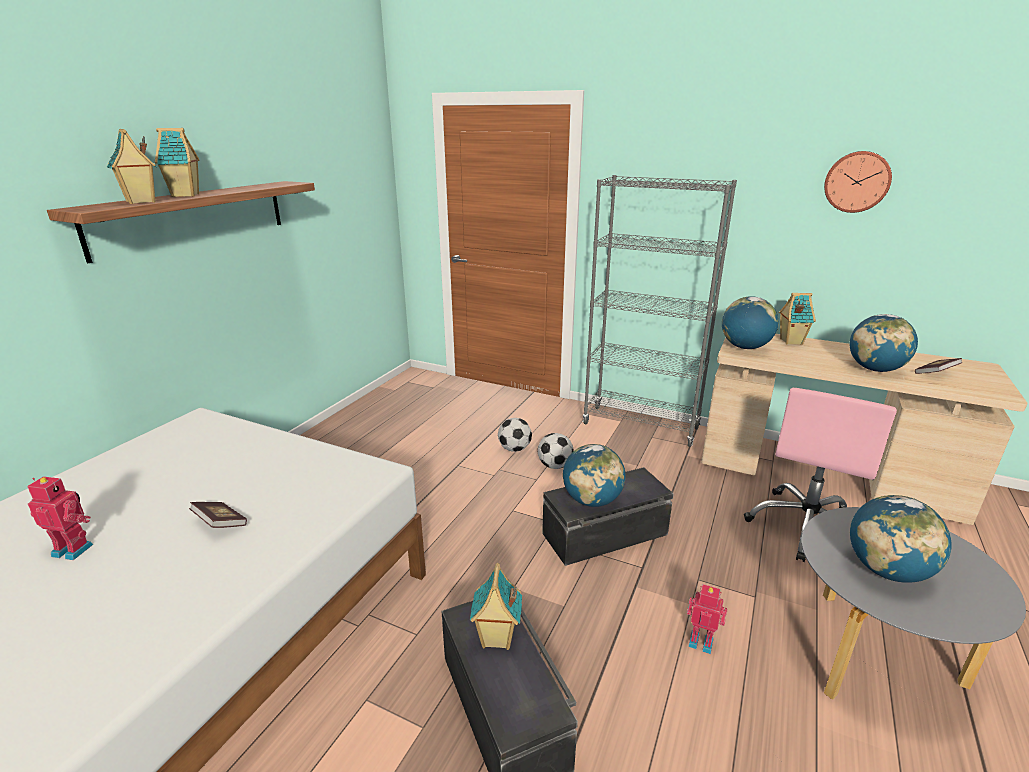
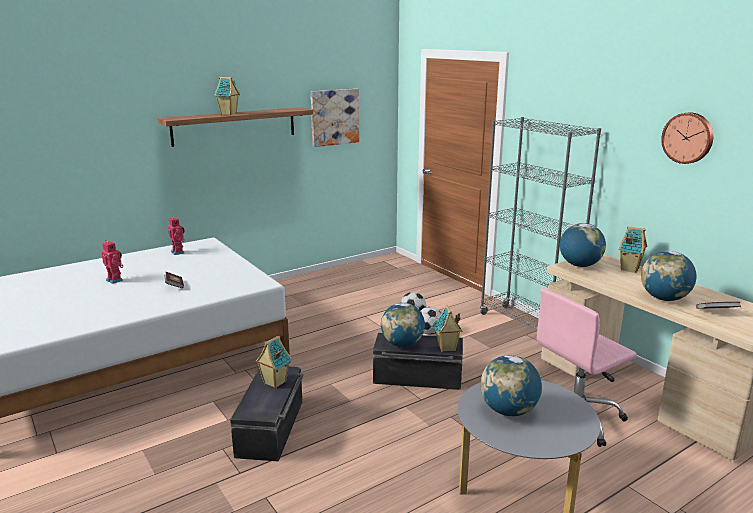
camera: 30 degrees right, 5 degrees down
toy house [107,129,157,204] -> toy house moved to [433,304,463,352]
toy robot [687,584,727,654] -> toy robot moved to [168,217,185,255]
none -> picture [311,89,359,147]

